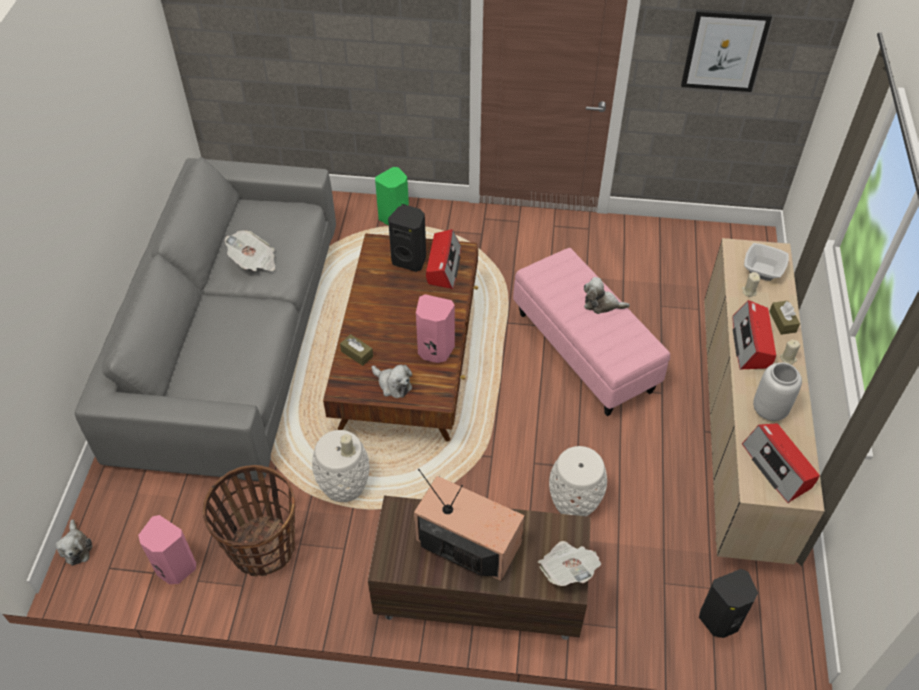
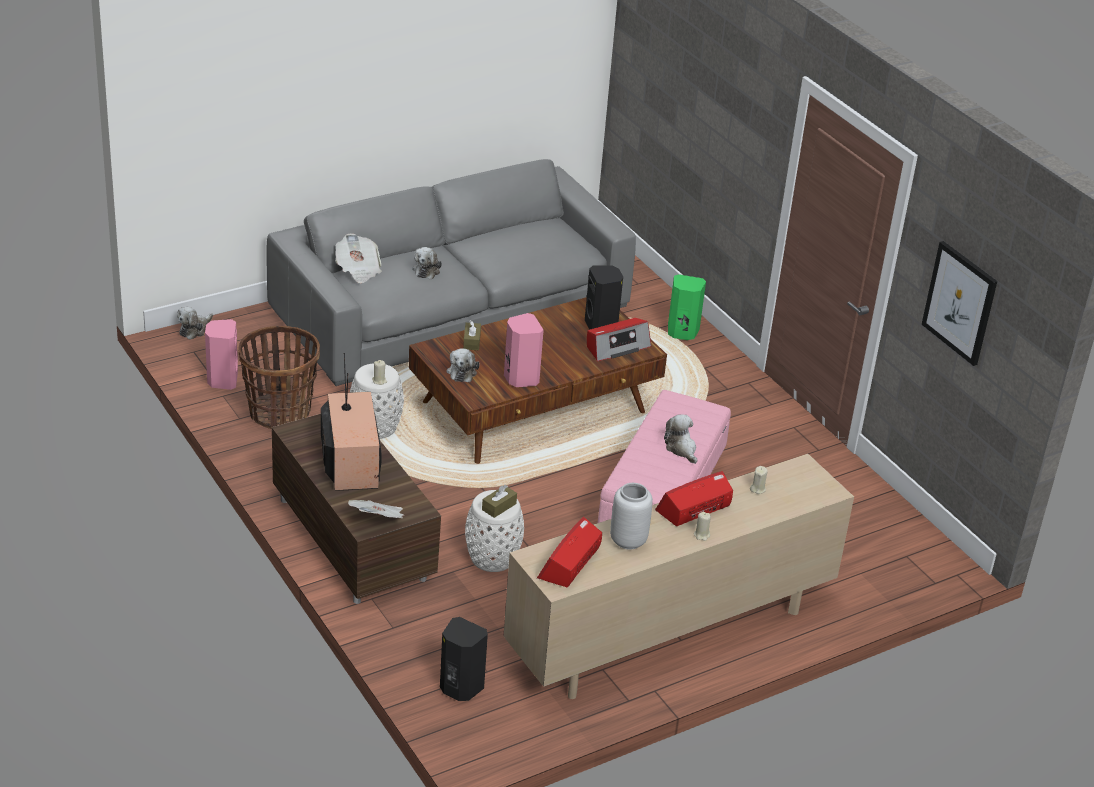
camera: 50 degrees right, 15 degrees down
newspaper [225,230,275,271] -> newspaper moved to [335,233,382,283]
bowl [744,243,789,281] -> none
brown tissue box [769,301,800,335] -> brown tissue box moved to [482,485,517,518]
none -> plush toy [412,247,442,279]

